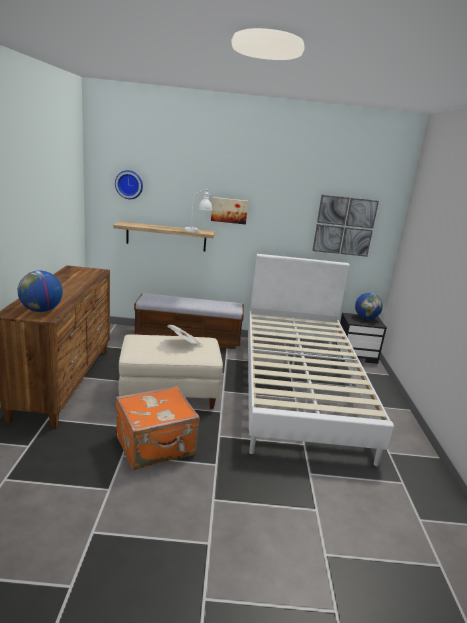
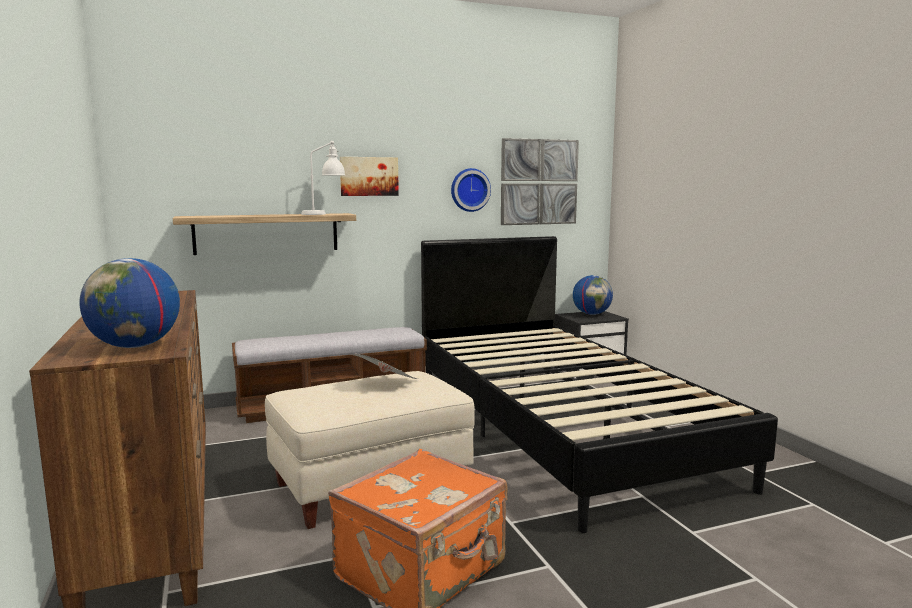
camera: 20 degrees left, 10 degrees down
wall clock [115,170,143,199] -> wall clock moved to [451,168,491,212]
white bed [248,254,394,467] -> black bed [421,236,778,533]

